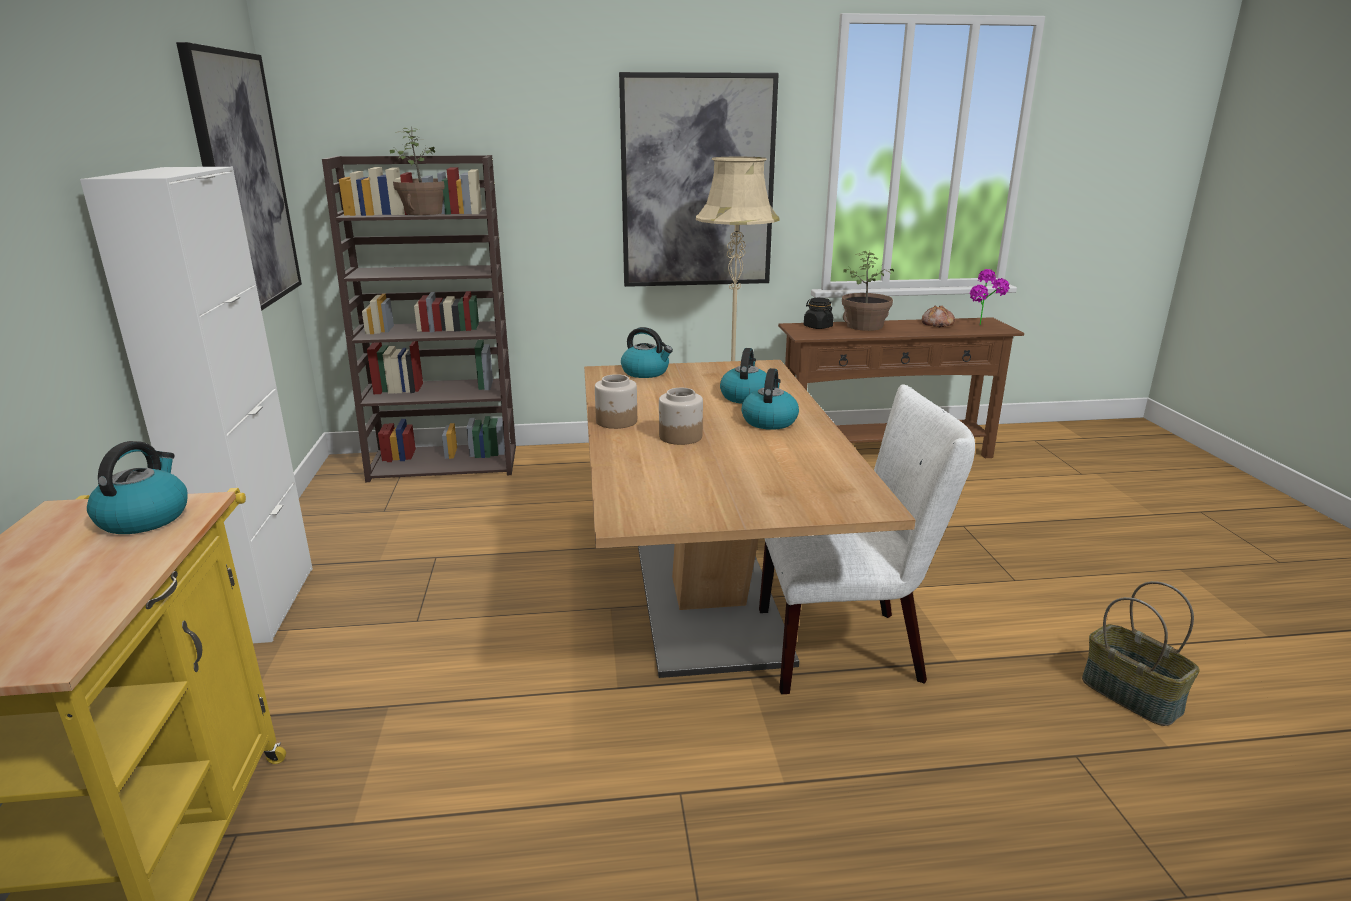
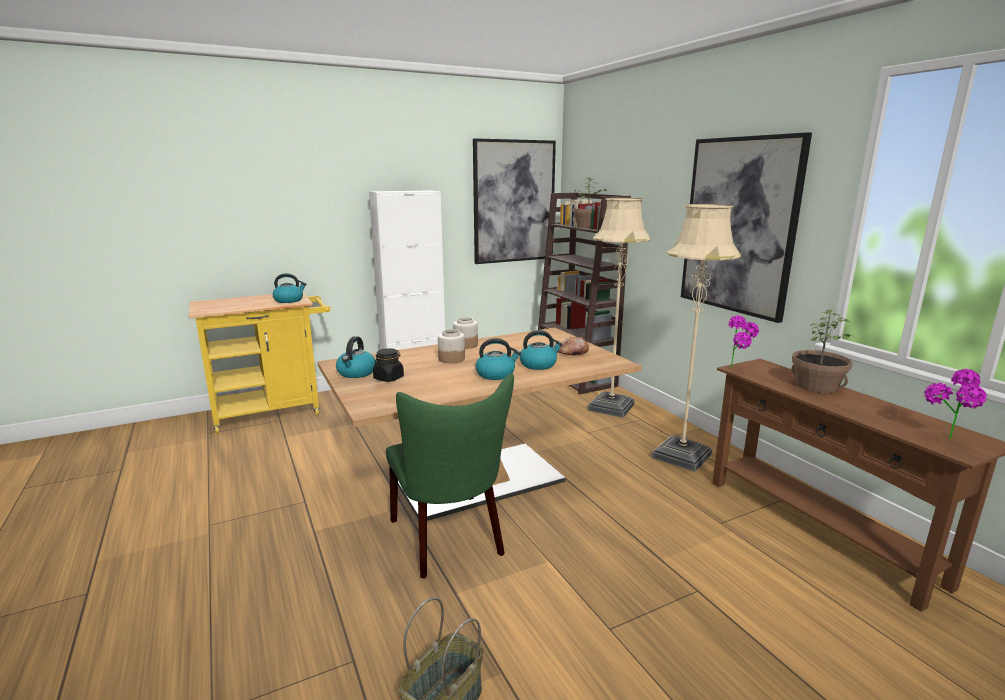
camera: 70 degrees right, 5 degrees down
kettle [621,327,673,378] -> kettle moved to [336,336,375,378]
white chair [759,384,975,694] -> green chair [386,374,514,578]
black jar [804,298,834,329] -> black jar moved to [373,348,404,382]
bread [922,305,955,327] -> bread moved to [558,337,589,355]
none -> beige floor lamp [587,198,651,418]
none -> potted plant [728,315,759,368]

